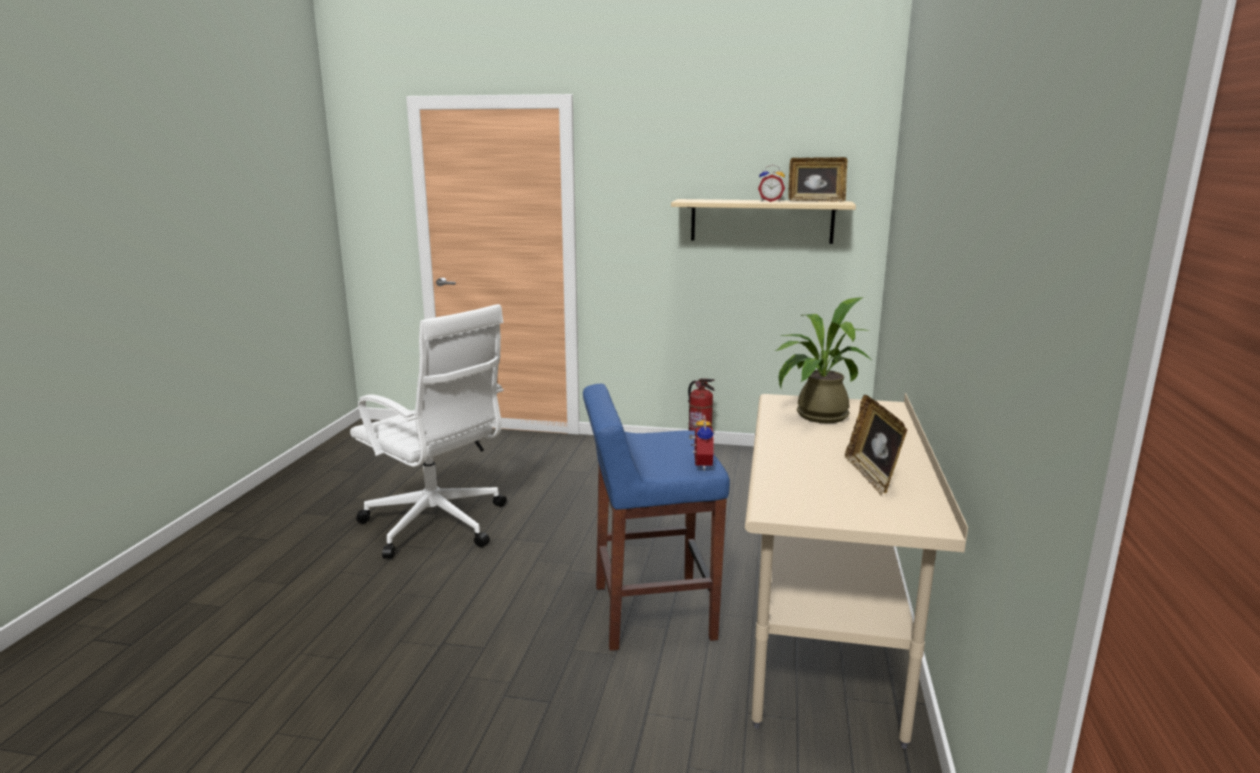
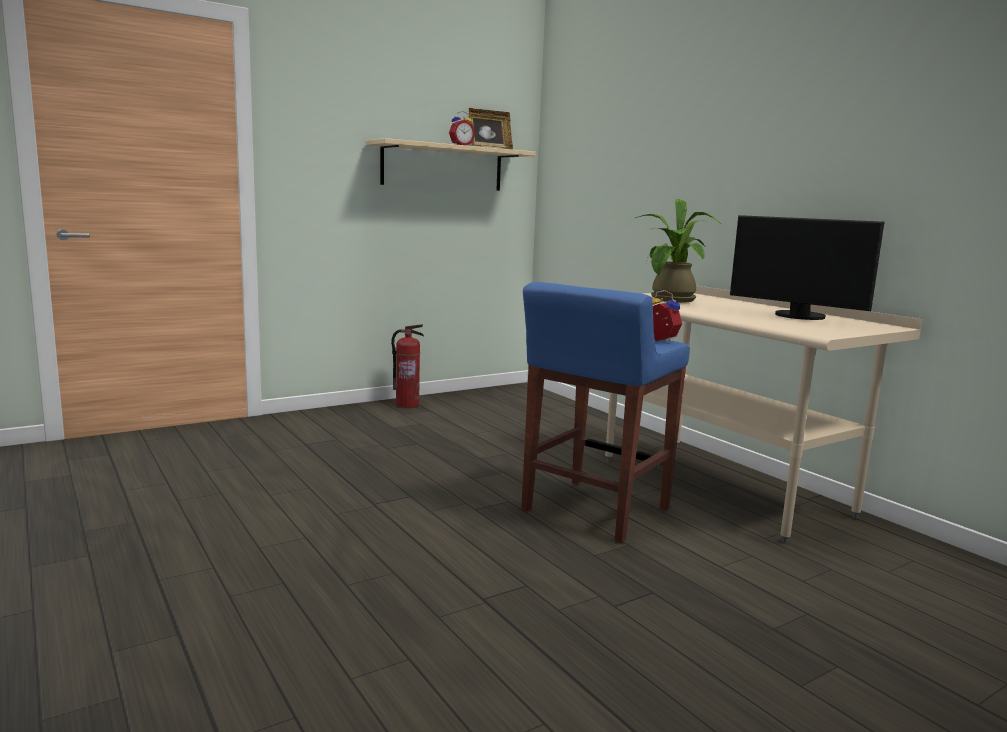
camera: 45 degrees left, 5 degrees down
white office chair [350,304,507,559] -> none
picture frame [845,395,907,495] -> monitor [730,215,884,320]

